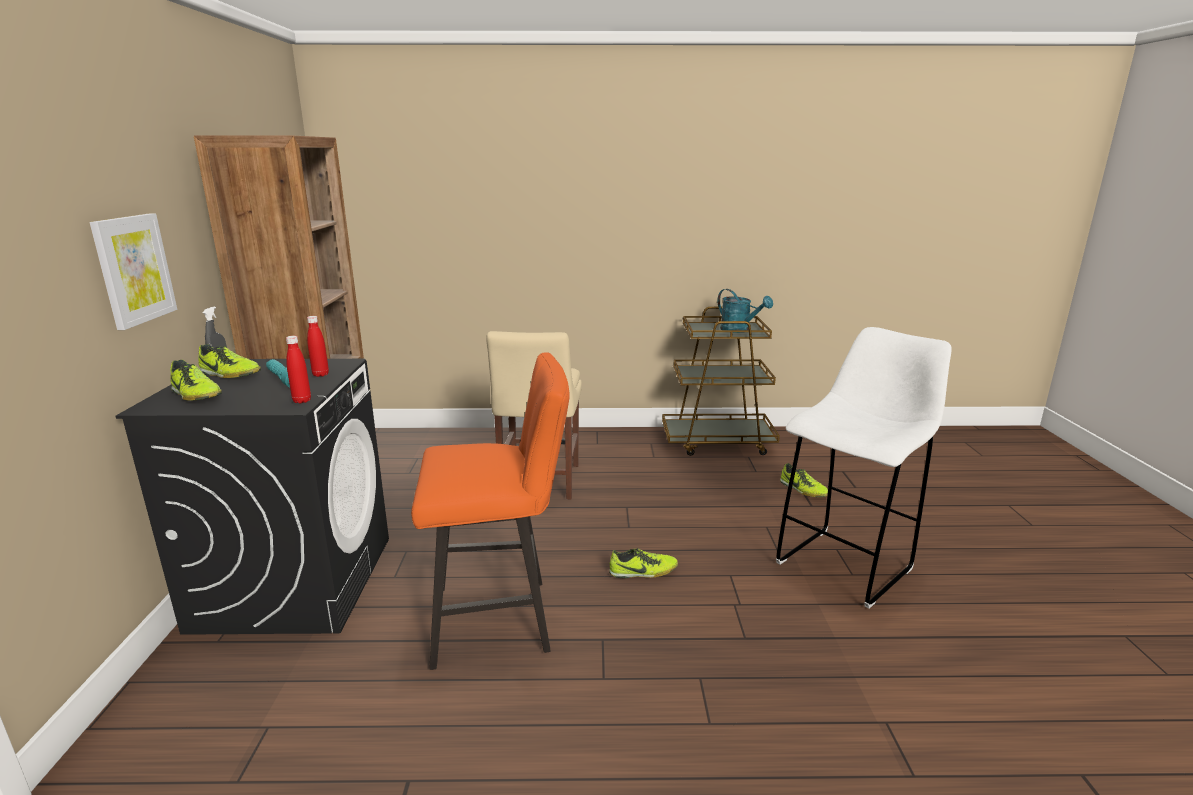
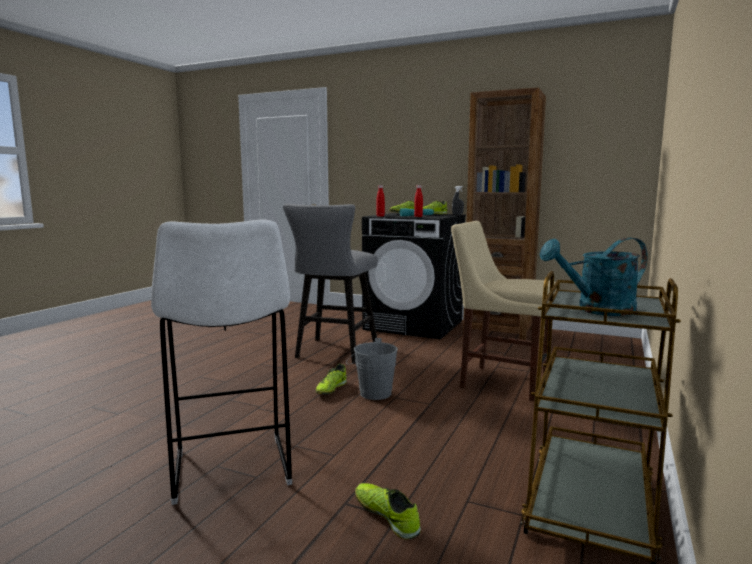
camera: 115 degrees right, 10 degrees down
picture [89,213,177,330] -> none
orange stool [411,352,570,670] -> grey stool [283,204,377,364]
shoe [780,463,828,497] -> shoe turned 60 degrees clockwise [355,483,421,539]
none -> grey bucket [346,338,398,400]

